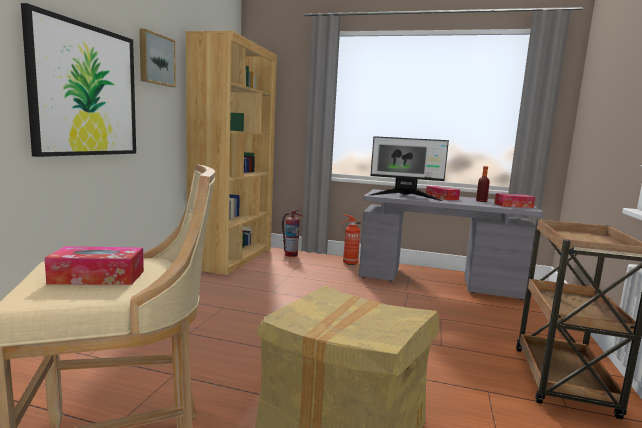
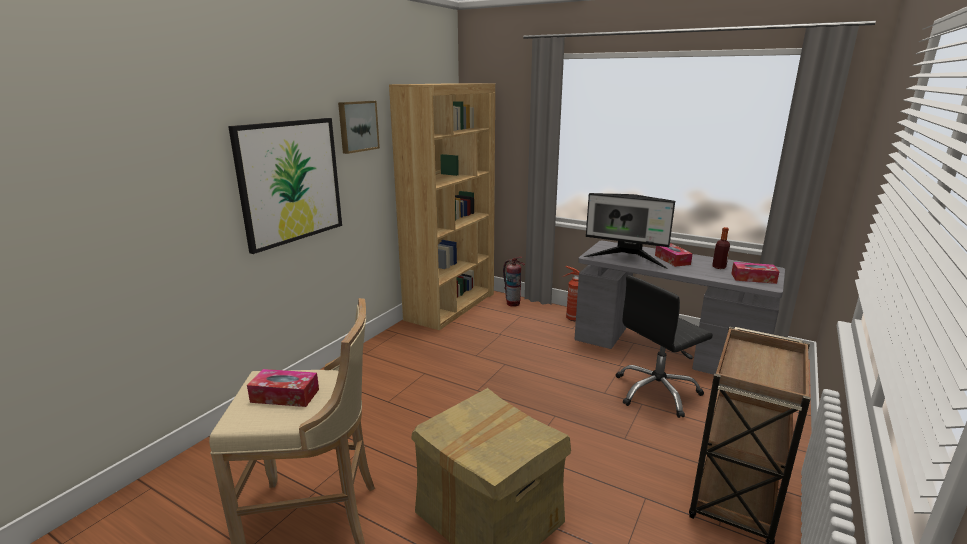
camera: 15 degrees right, 10 degrees up
none -> black office chair [616,275,713,418]

